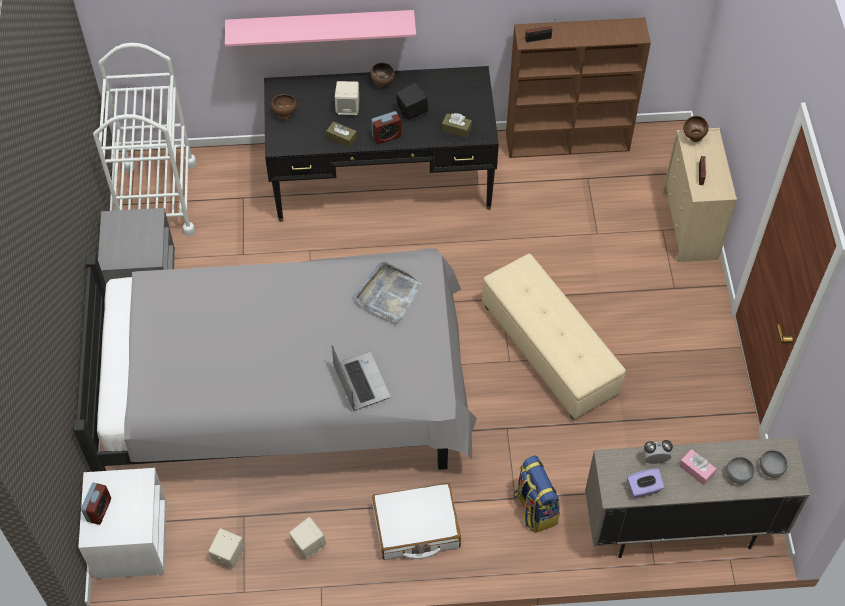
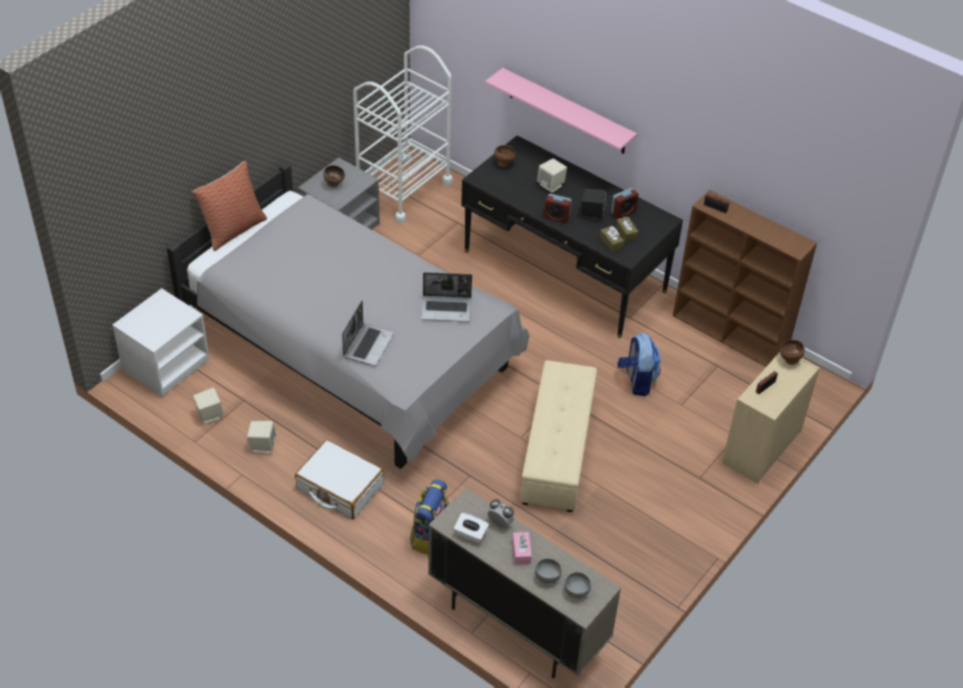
camera: 40 degrees right, 10 degrees down
alarm clock [81,482,111,525] -> alarm clock moved to [611,188,639,219]
brown tissue box [326,121,357,148] -> brown tissue box moved to [616,216,638,242]
grey tray [354,262,422,323] -> laptop [421,272,472,322]
brown bowl [370,63,395,88] -> brown bowl moved to [323,165,345,187]
purple tissue box [627,468,664,498] -> white tissue box [454,513,489,544]
none -> pillow [192,161,267,251]
none -> backpack [617,333,661,396]

